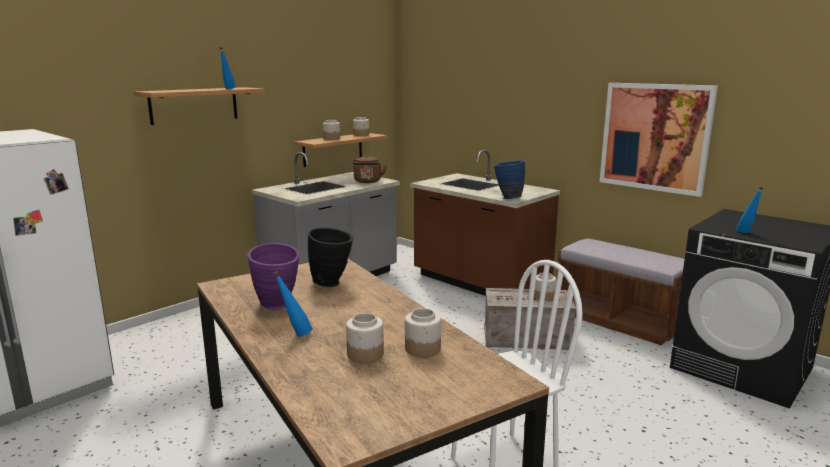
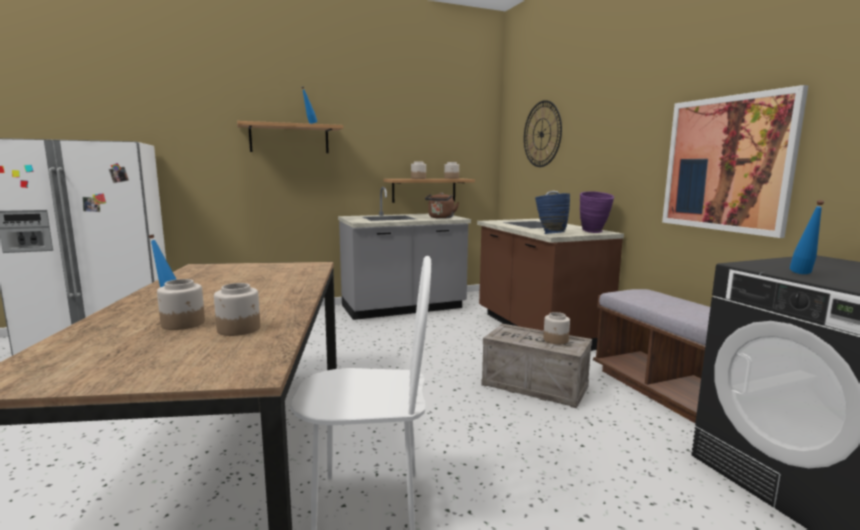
camera: 25 degrees right, 5 degrees down
purple vase [247,243,299,310] -> purple vase moved to [580,191,614,233]
black vase [308,228,353,287] -> none
none -> wall clock [524,100,562,167]

